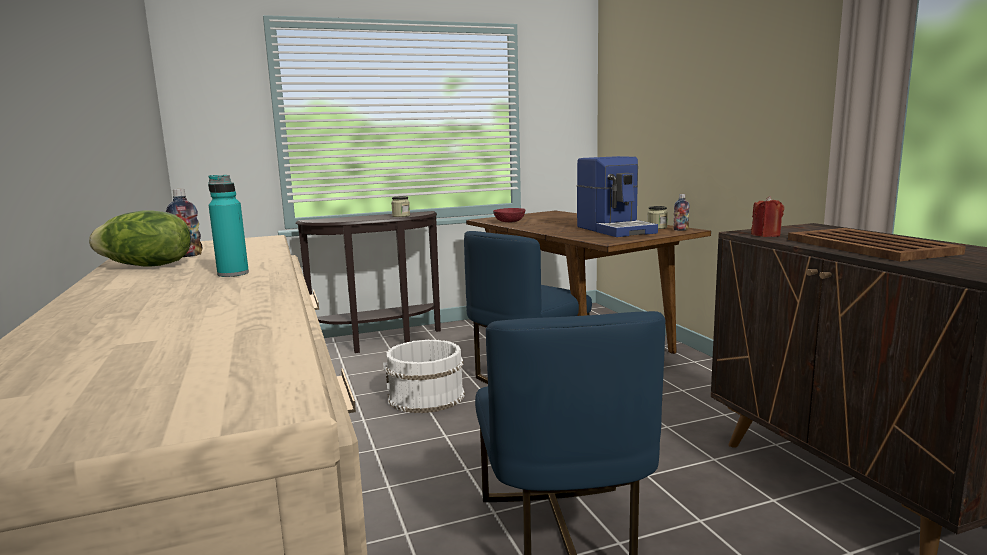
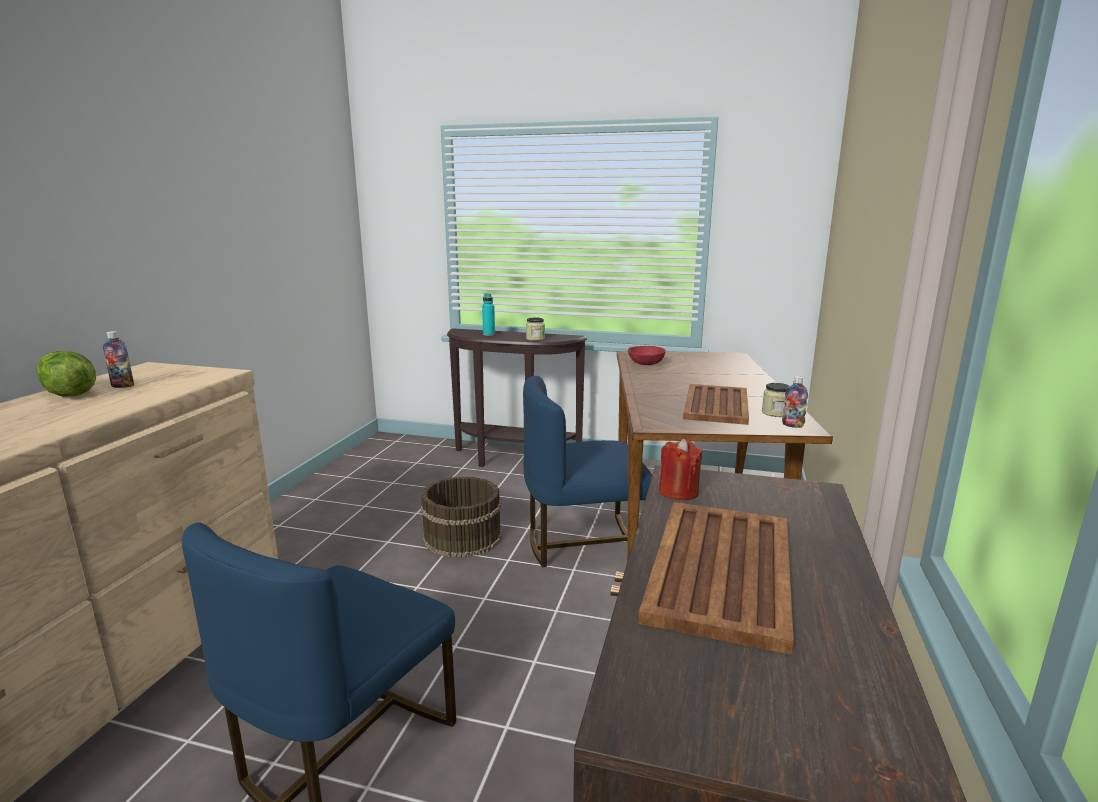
camera: 35 degrees right, 5 degrees up
turquoise bottle [208,175,249,277] -> turquoise bottle moved to [482,293,495,336]
white bucket [383,340,465,413] -> brown bucket [420,476,502,558]
coffee machine [577,156,658,237] -> brown tray [683,384,749,425]

